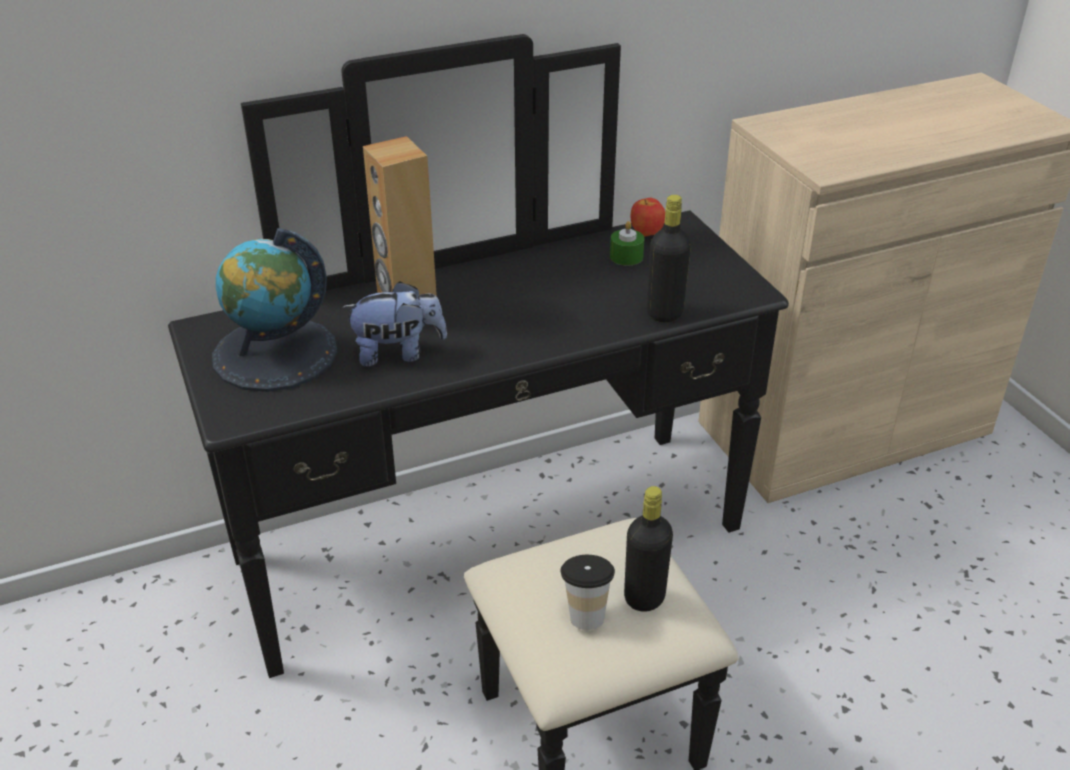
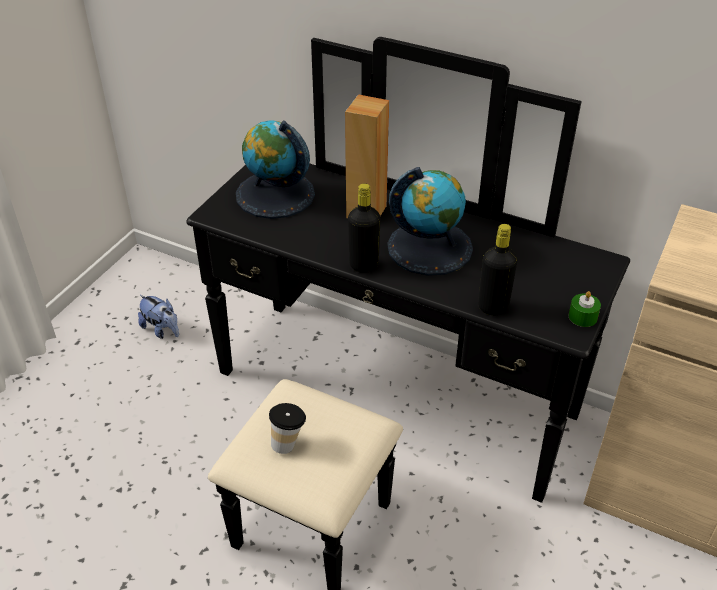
camera: 50 degrees right, 5 degrees up
plush toy [342,281,447,367] -> plush toy moved to [138,295,179,339]
green candle [610,221,644,266] -> green candle moved to [569,291,601,327]
black bottle [624,486,673,612] -> black bottle moved to [348,183,381,273]
apple [631,198,665,236] -> none
none -> globe [387,167,473,276]

